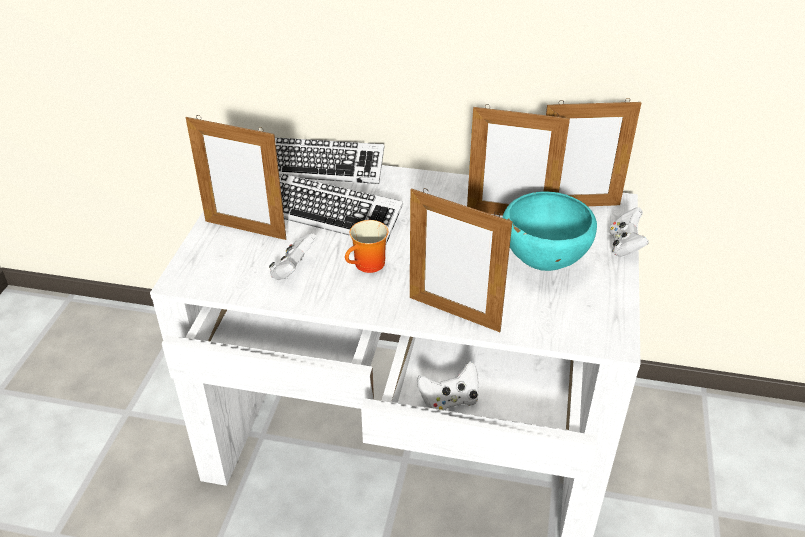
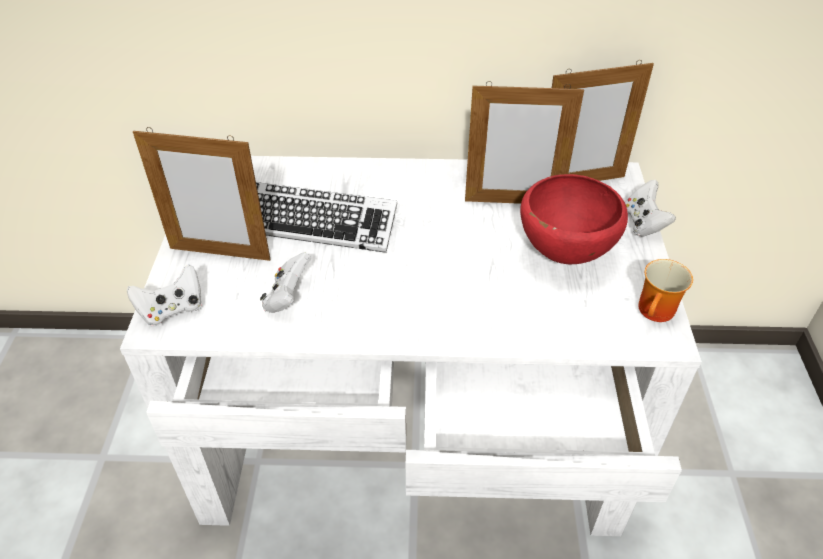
camera: 10 degrees left, 5 degrees up
keyboard [275,137,384,184] -> none
mug [345,220,388,273] -> mug moved to [638,259,693,322]
picture frame [410,188,512,332] -> none
white game controller [417,361,479,410] -> white game controller moved to [127,264,202,326]
turquoise bowl [503,191,597,271] -> red bowl [520,174,628,264]

